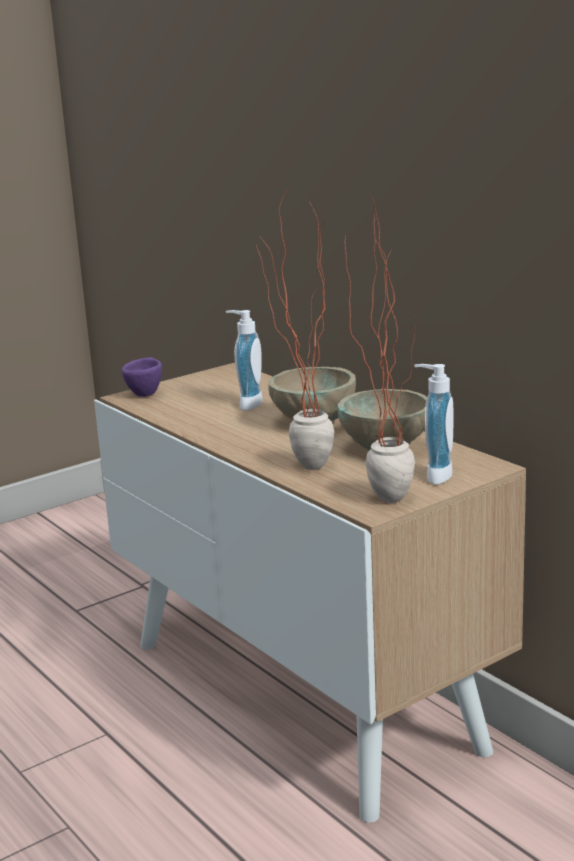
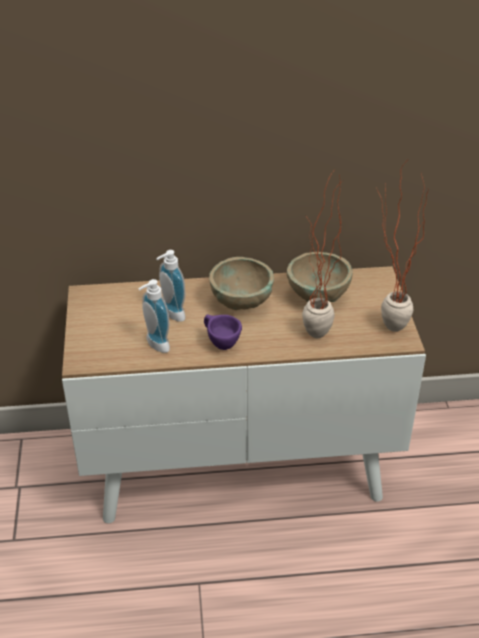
camera: 60 degrees left, 20 degrees up
purple cup [122,357,162,397] -> purple cup moved to [204,314,242,350]
soap dispenser [414,364,453,485] -> soap dispenser moved to [139,279,170,353]

